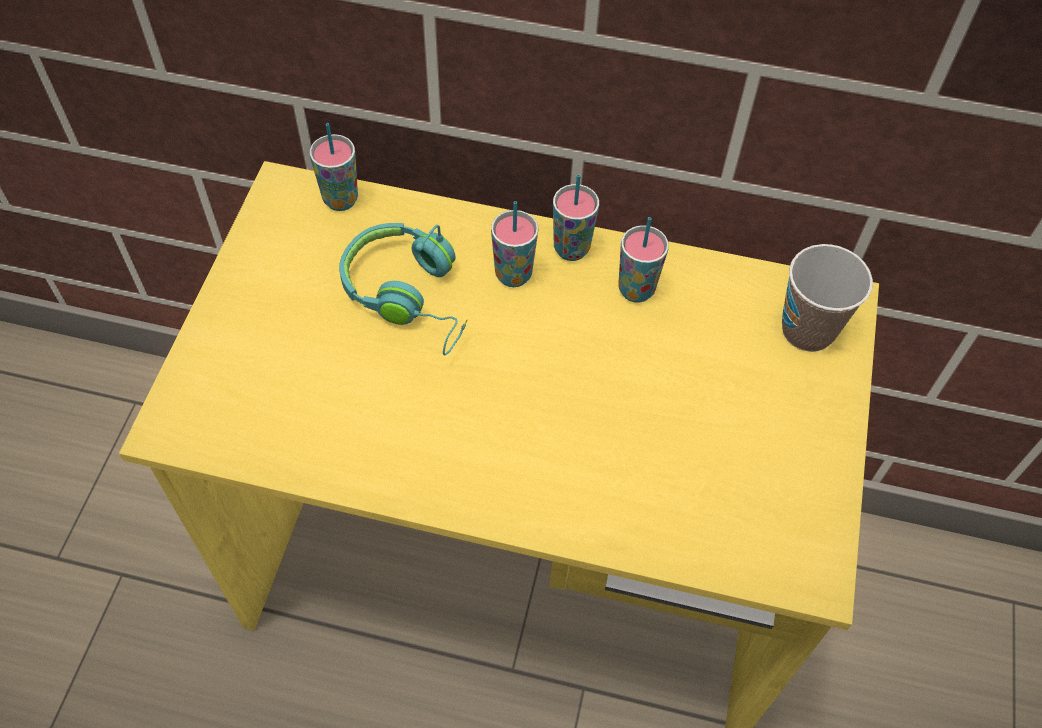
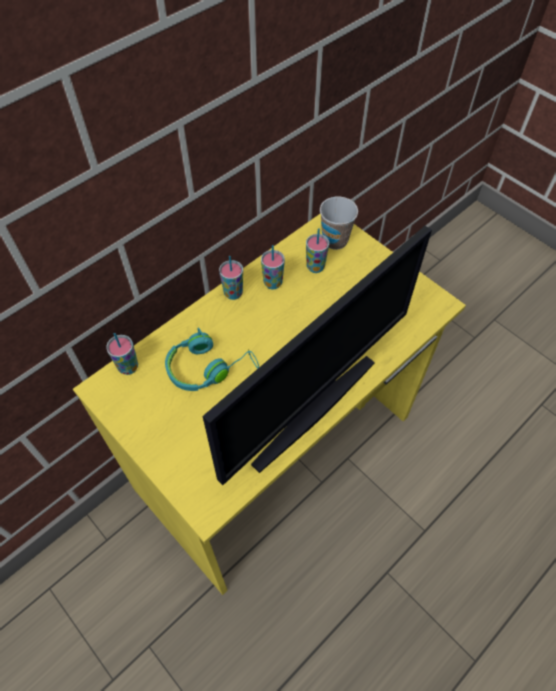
camera: 55 degrees left, 0 degrees up
cup [491,201,538,287] -> cup moved to [306,228,329,273]
none -> monitor [203,226,432,485]

